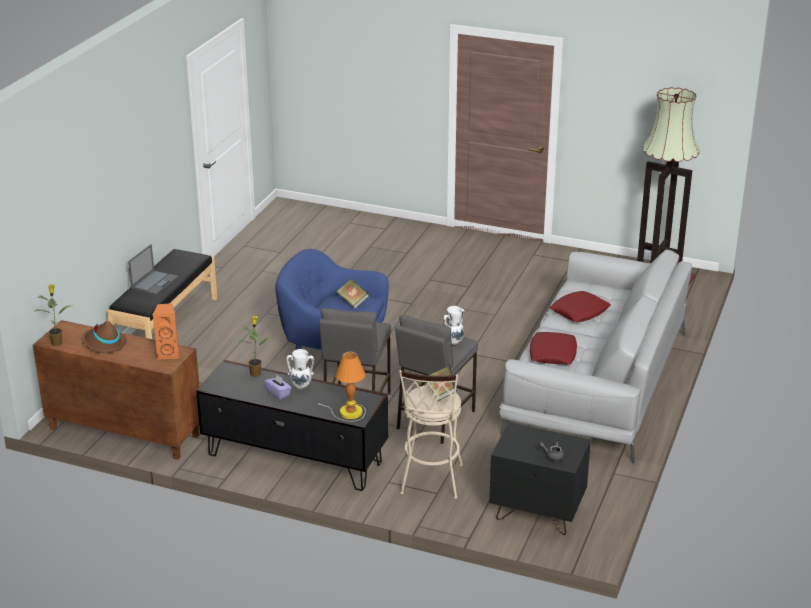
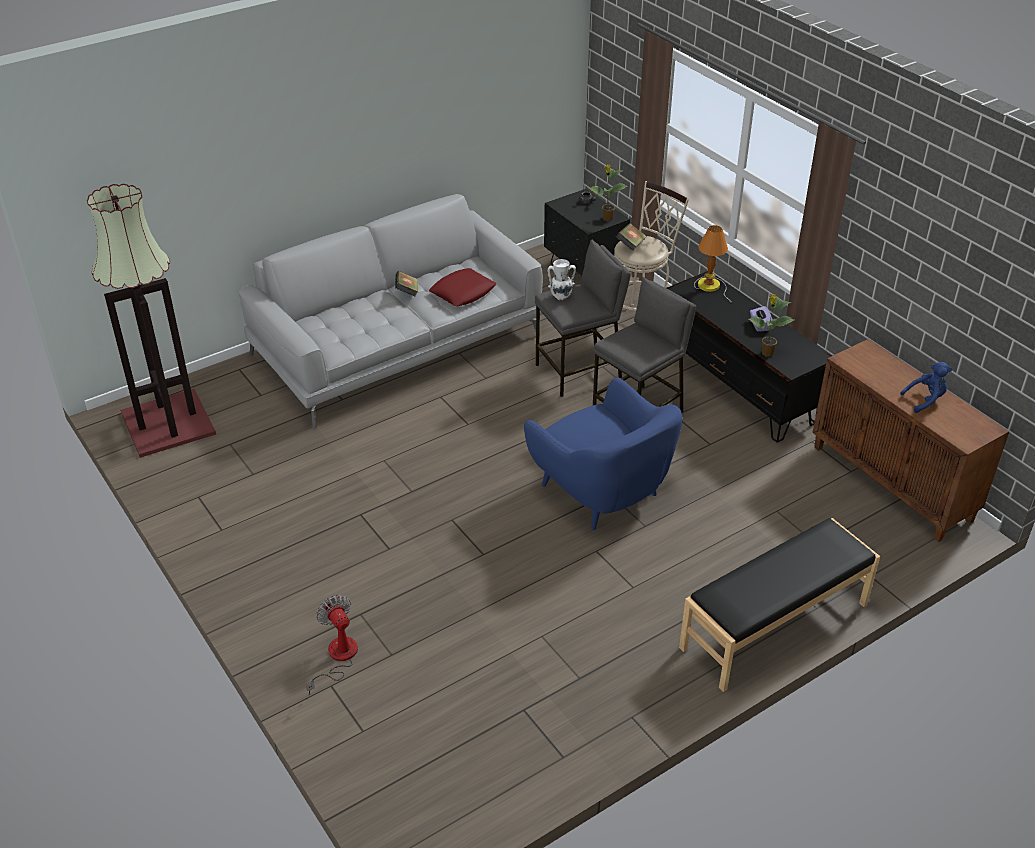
camera: 145 degrees left, 10 degrees up
potted plant [34,284,70,346] -> potted plant moved to [589,164,628,221]
brown hat [82,321,127,353] -> blue plush toy [900,362,952,413]
laptop [128,244,178,295] -> none
orange speaker [153,303,179,360] -> none
white vase [286,349,314,389] -> none
book [336,279,369,309] -> book moved to [395,271,418,297]
red pillow [550,291,611,322] -> none
none -> fan [306,595,358,695]

